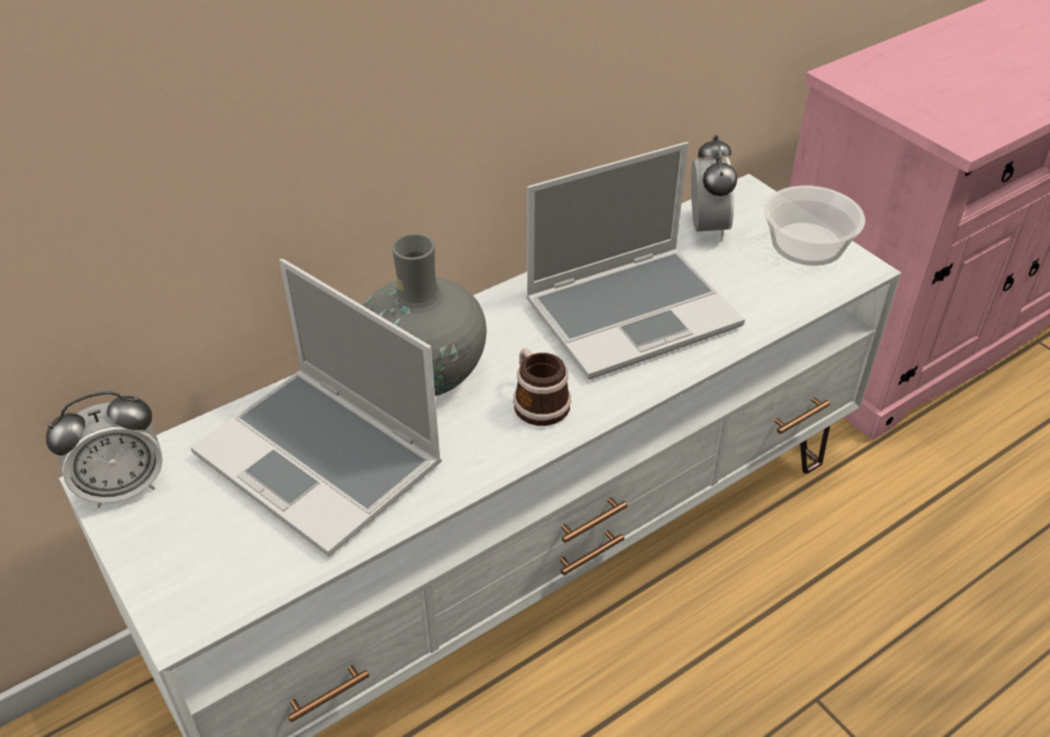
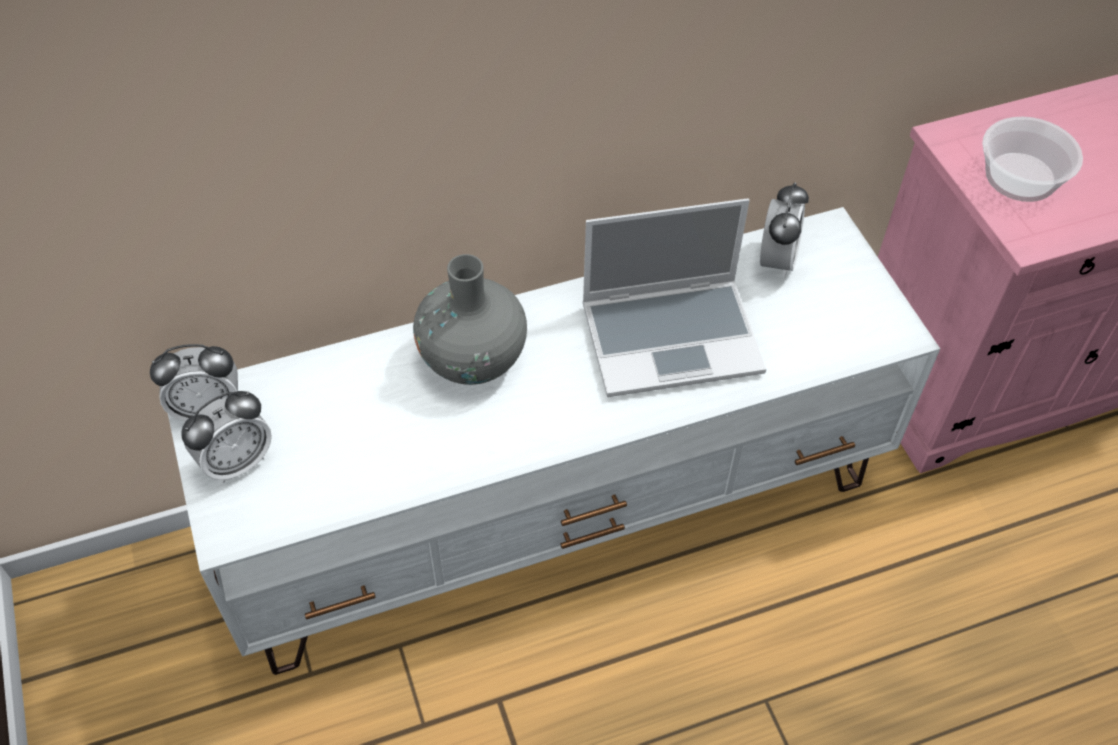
camera: 15 degrees right, 10 degrees up
laptop [190,259,442,556] -> none
mug [513,349,571,426] -> none
bowl [764,185,865,266] -> bowl moved to [982,117,1083,202]
none -> alarm clock [181,391,272,483]

